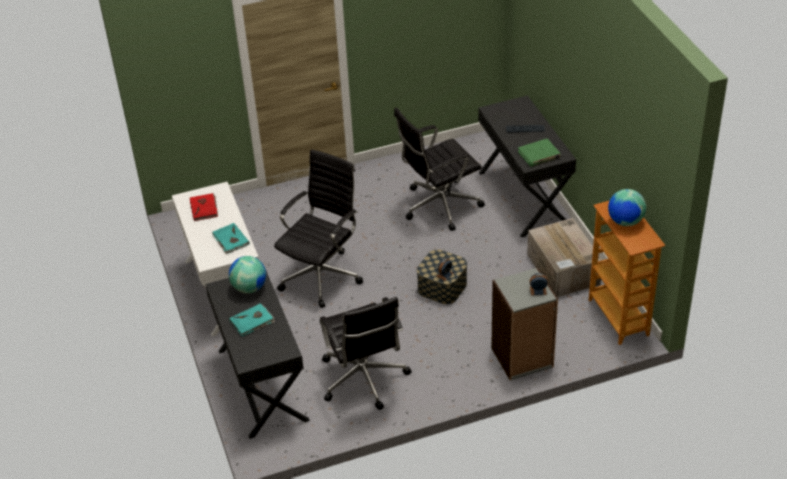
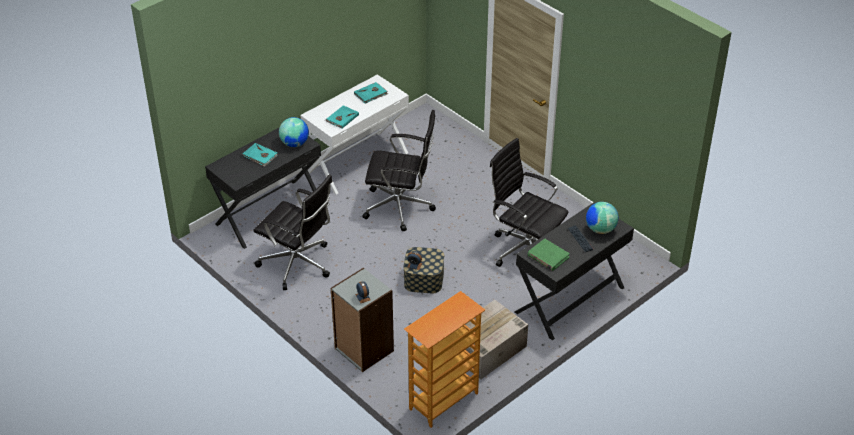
camera: 65 degrees right, 0 degrees up
red book [190,193,218,221] -> turquoise book [354,82,388,104]
black office chair [320,297,412,410] -> black office chair turned 105 degrees counterclockwise [254,174,333,290]
globe [608,189,646,226] -> globe moved to [586,202,618,234]

